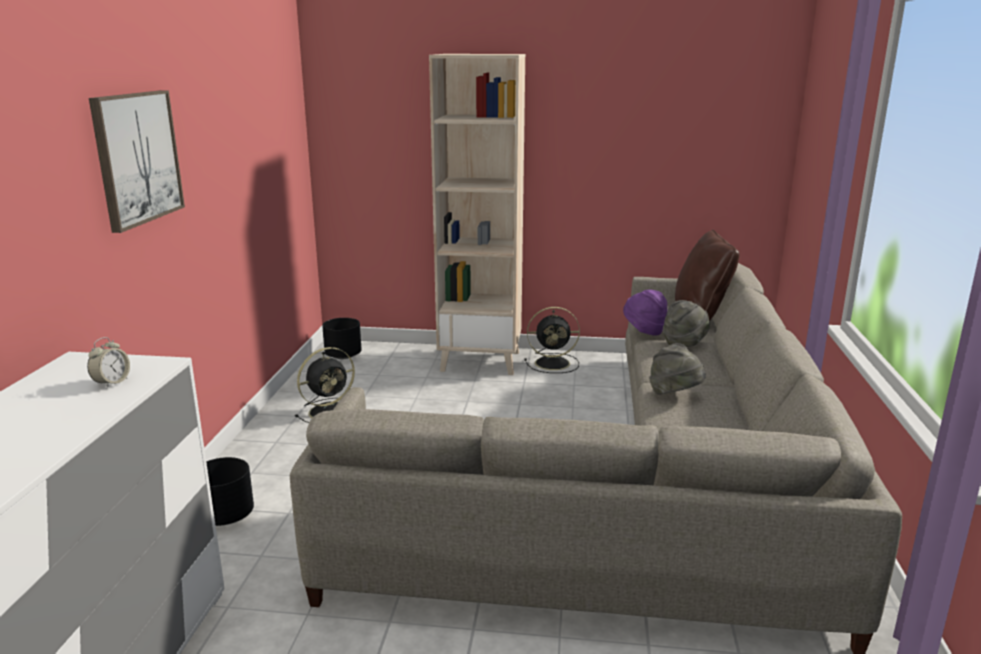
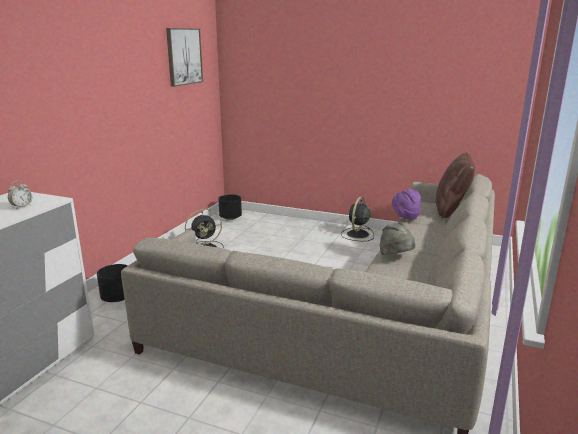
camera: 15 degrees right, 0 degrees up
picture [89,90,185,233] -> picture moved to [166,28,203,87]
beige bookcase [429,54,525,375] -> none
black fan [524,307,580,373] -> black fan turned 105 degrees clockwise [341,197,374,241]
grey hat [663,300,710,347] -> none

